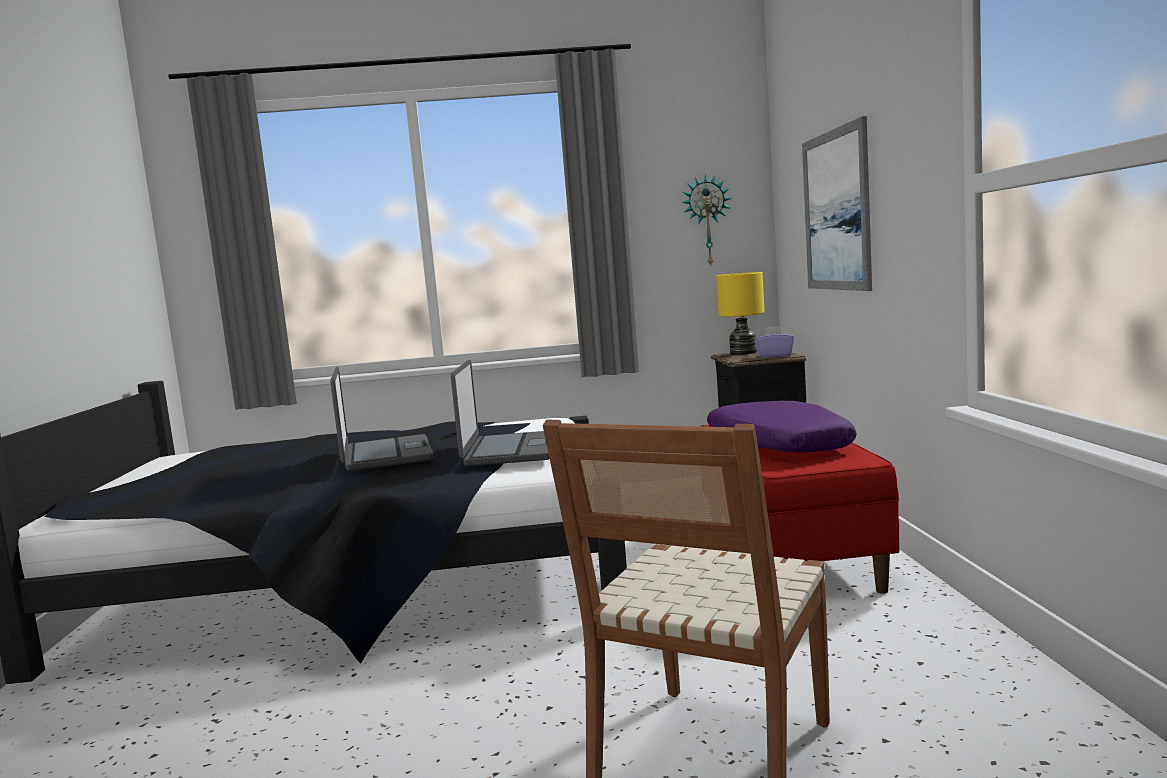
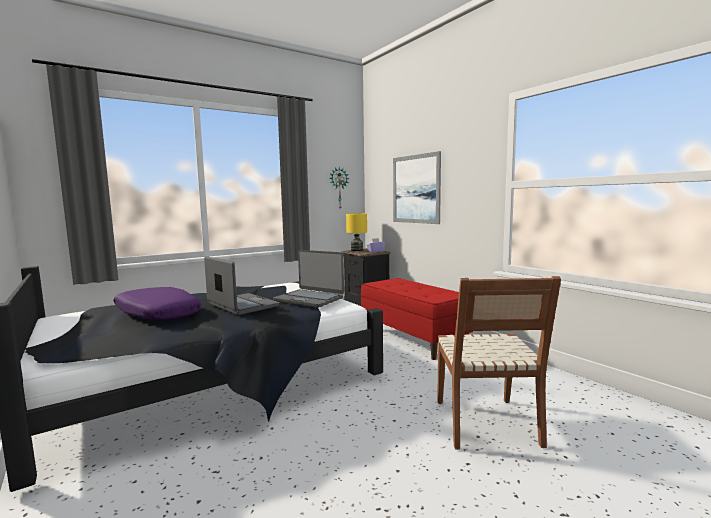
camera: 30 degrees left, 0 degrees up
laptop [451,359,549,466] -> laptop turned 150 degrees clockwise [273,250,344,308]
purple pillow [707,401,856,453] -> purple pillow moved to [113,287,201,320]

